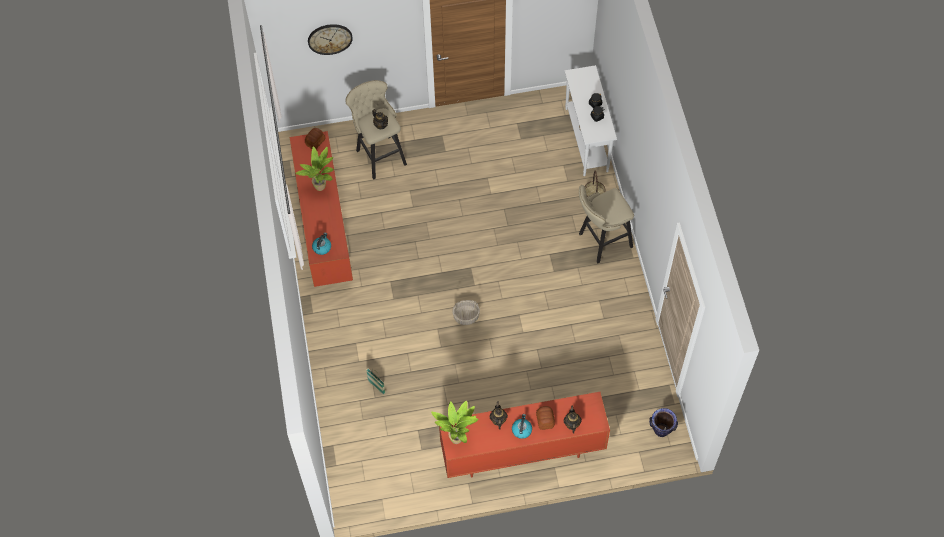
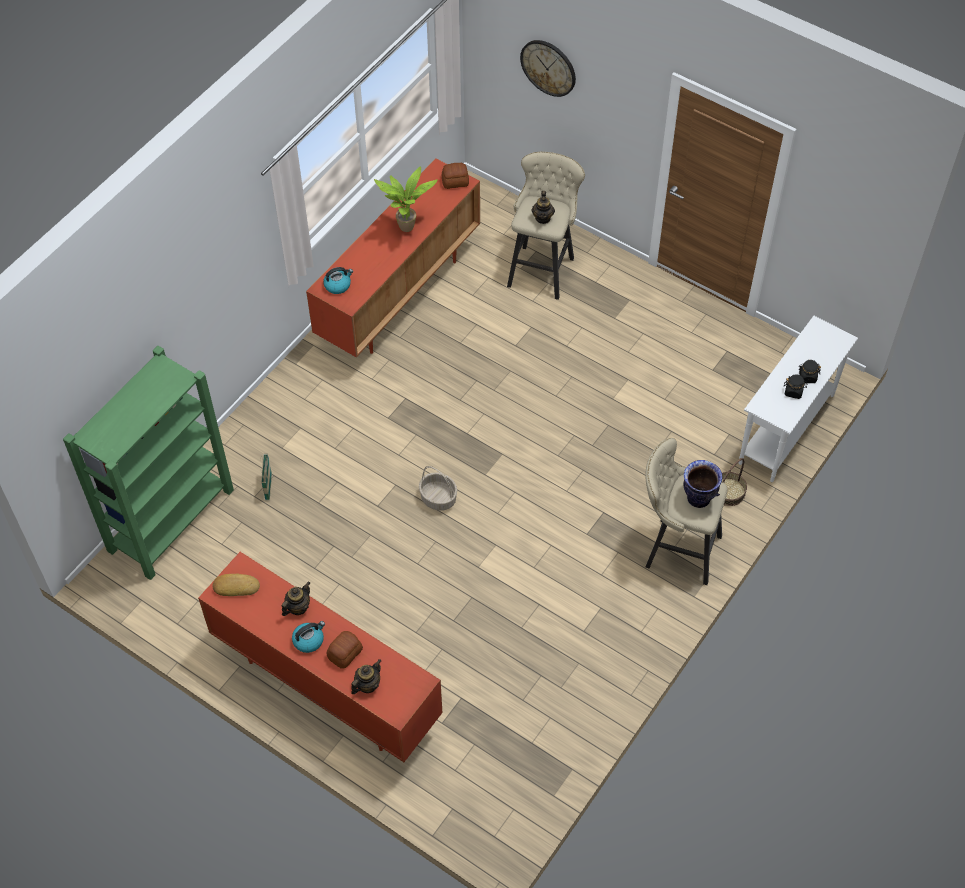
camera: 45 degrees right, 5 degrees down
potted plant [431,401,478,444] -> bread [212,574,260,596]
vase [649,408,678,437] -> vase moved to [683,460,723,508]
none -> green bookcase [63,346,234,580]

